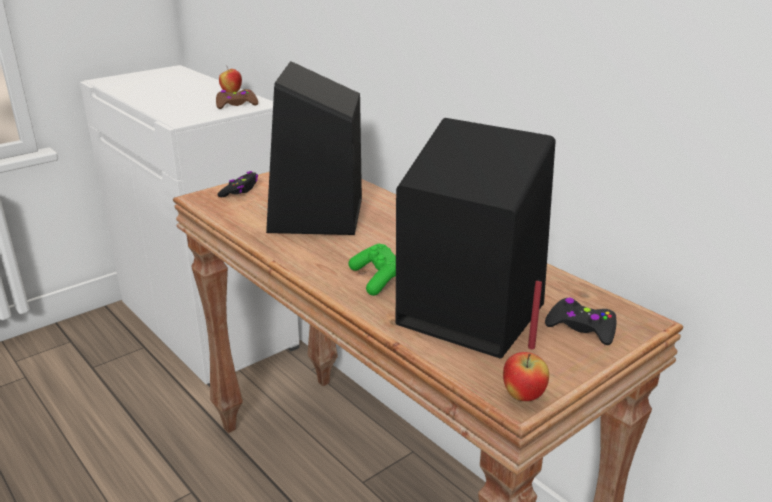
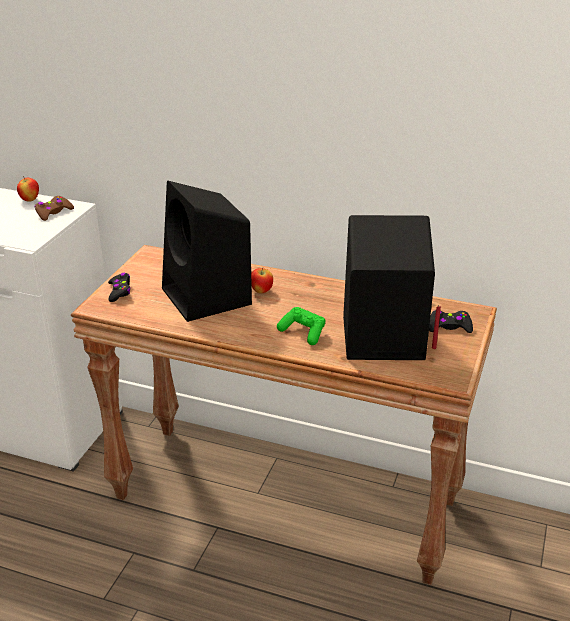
camera: 30 degrees left, 5 degrees up
apple [503,352,549,401] -> apple moved to [251,267,273,293]

